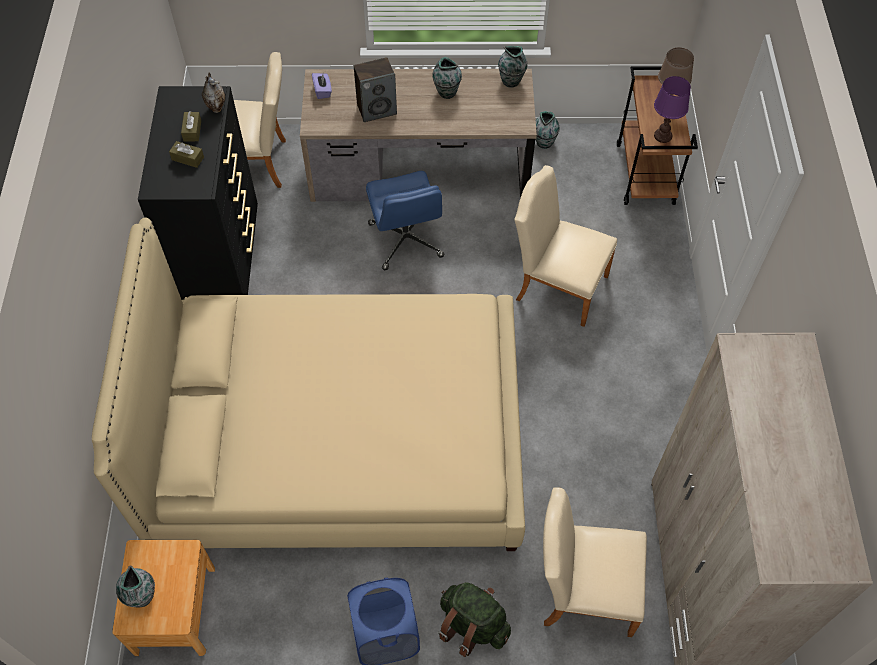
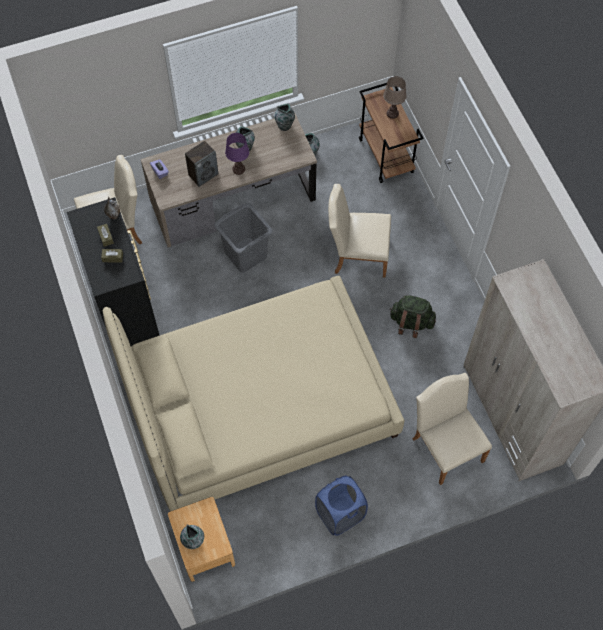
camera: 20 degrees left, 5 degrees up
blue office chair [366,171,444,270] -> grey laundry basket [214,203,273,273]
green backpack [438,582,511,657] -> green backpack moved to [390,295,436,338]
beige chair [543,488,647,637] -> beige chair turned 75 degrees clockwise [412,373,492,485]
purple table lamp [654,76,691,143] -> purple table lamp moved to [225,133,249,175]

